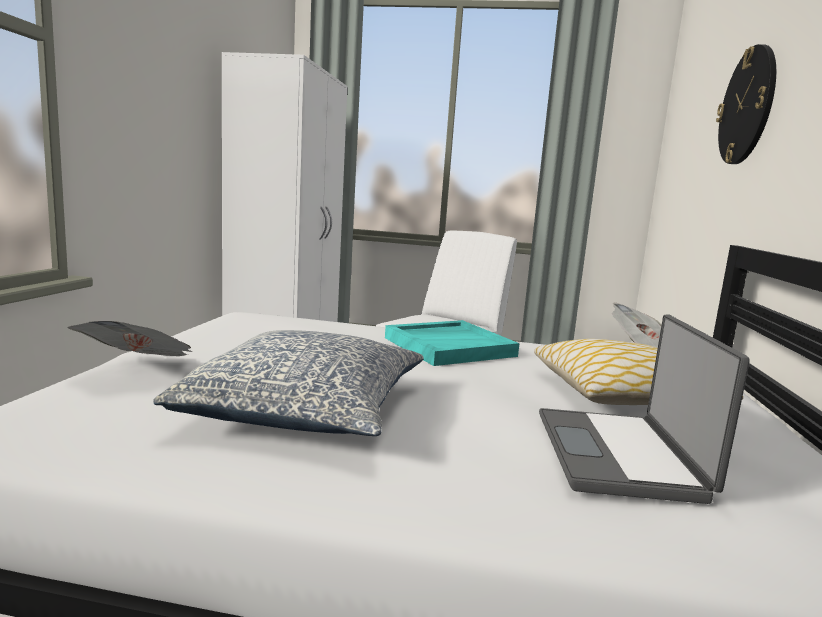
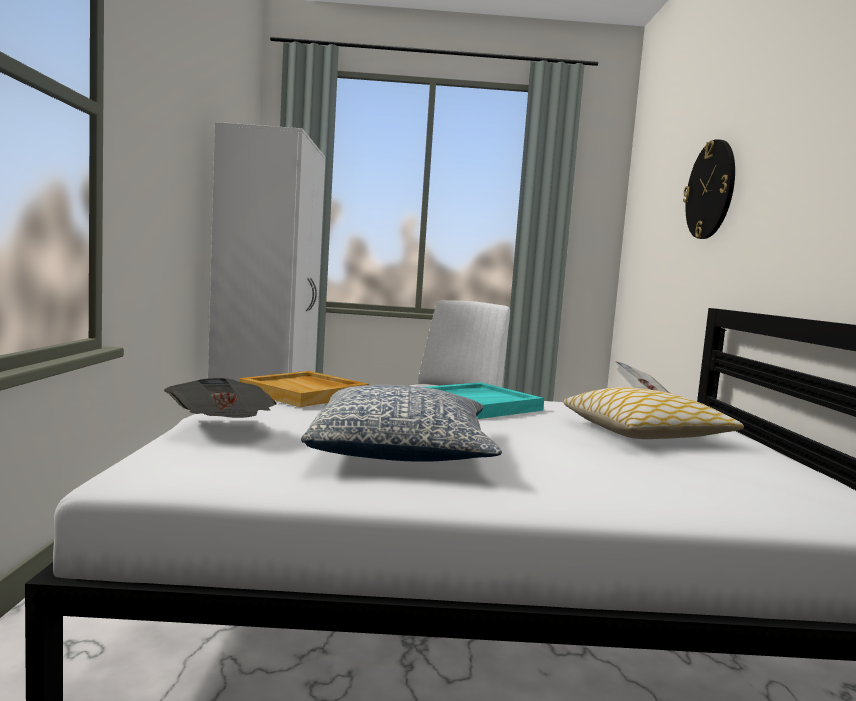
camera: 10 degrees left, 5 degrees down
laptop [539,314,750,504] -> none
none -> beige tray [239,371,369,407]

